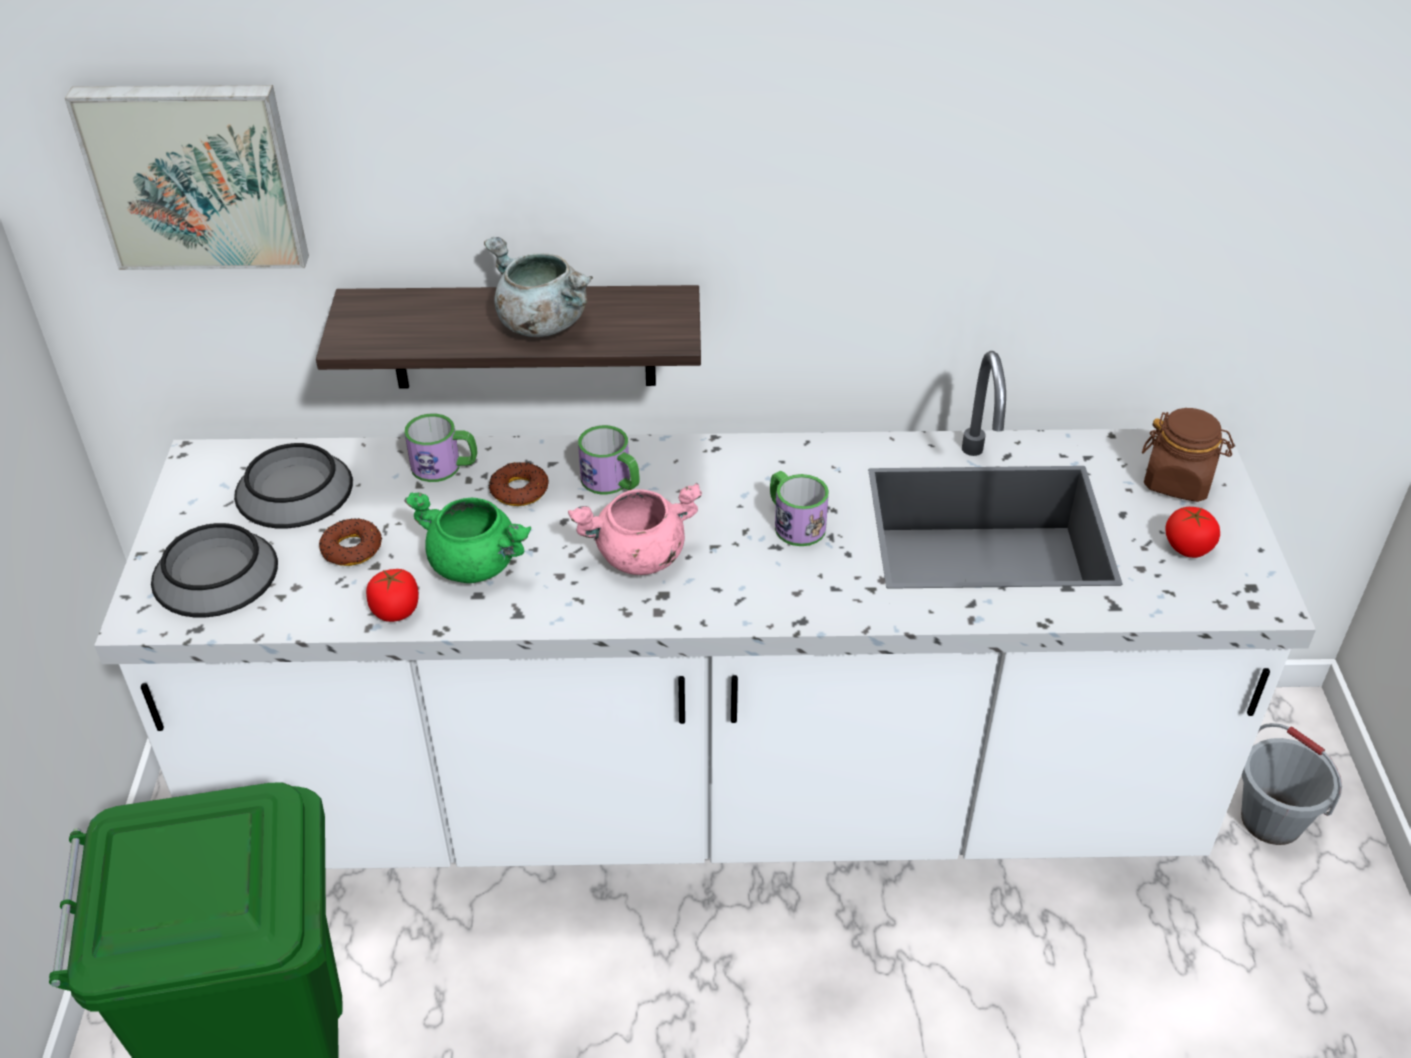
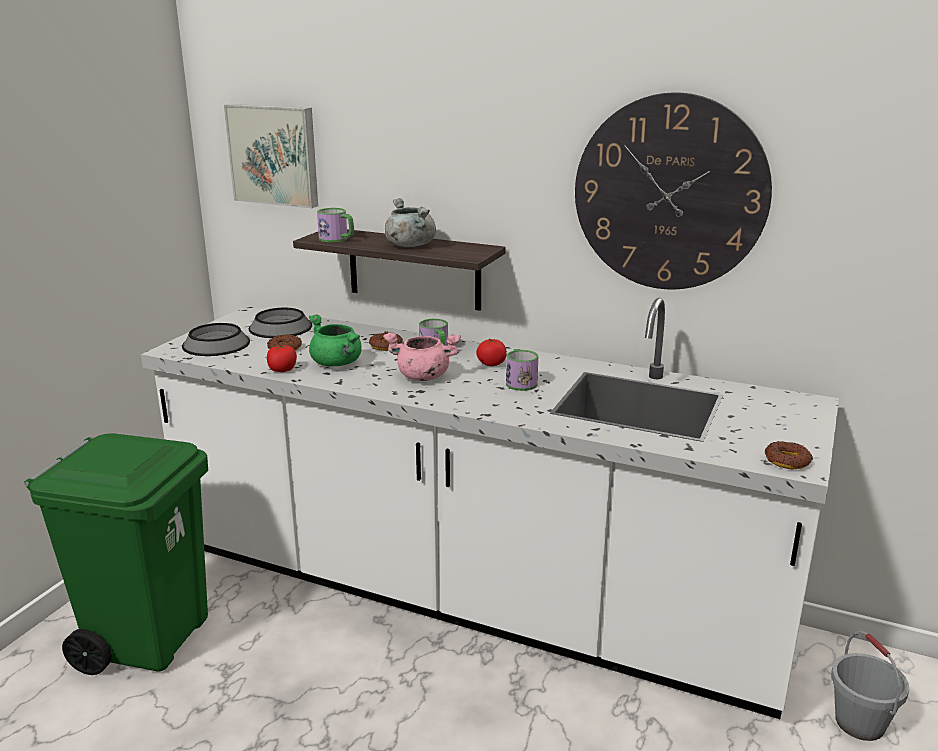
camera: 25 degrees right, 20 degrees down
mug [404,413,477,482] -> mug moved to [317,208,354,242]
brown jar [1142,408,1234,502] -> none
tomato [1165,507,1220,558] -> tomato moved to [476,339,507,366]
none -> wall clock [575,92,772,290]
none -> donut [765,441,813,469]

